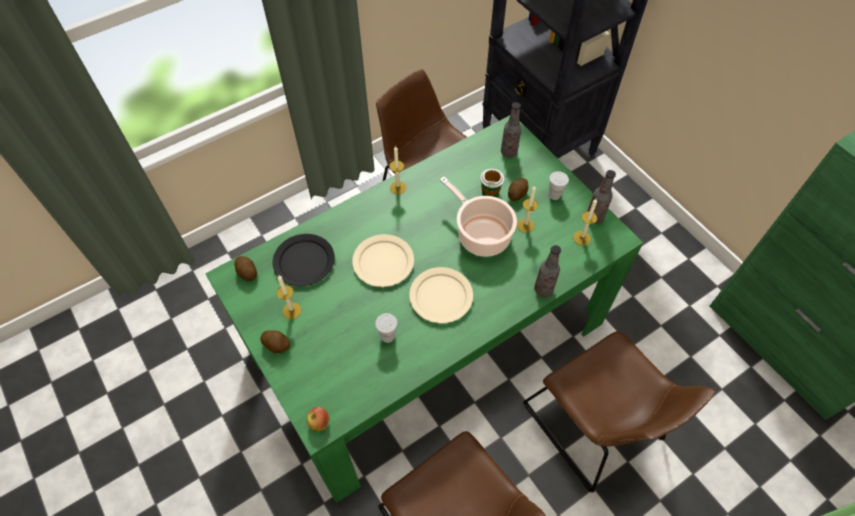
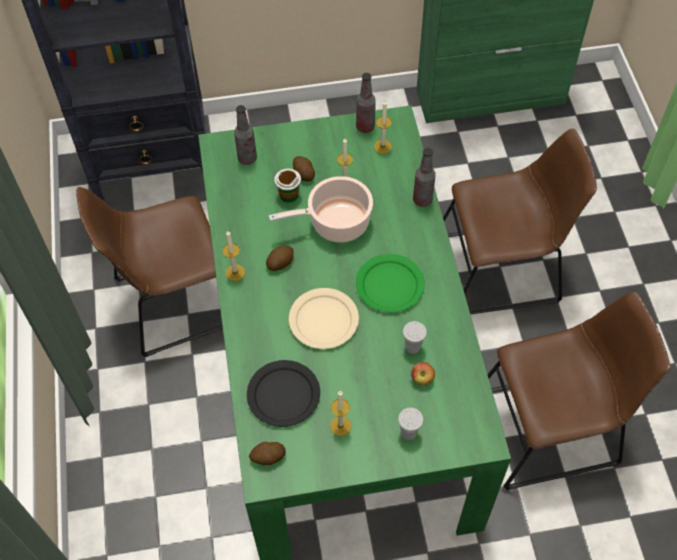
camera: 65 degrees left, 0 degrees up
potato [260,330,290,353] -> potato moved to [266,246,294,271]
apple [307,407,329,431] -> apple moved to [411,362,435,386]
beige plate [409,267,473,323] -> green plate [356,254,425,312]
white cup [549,171,569,200] -> white cup moved to [398,408,423,440]

